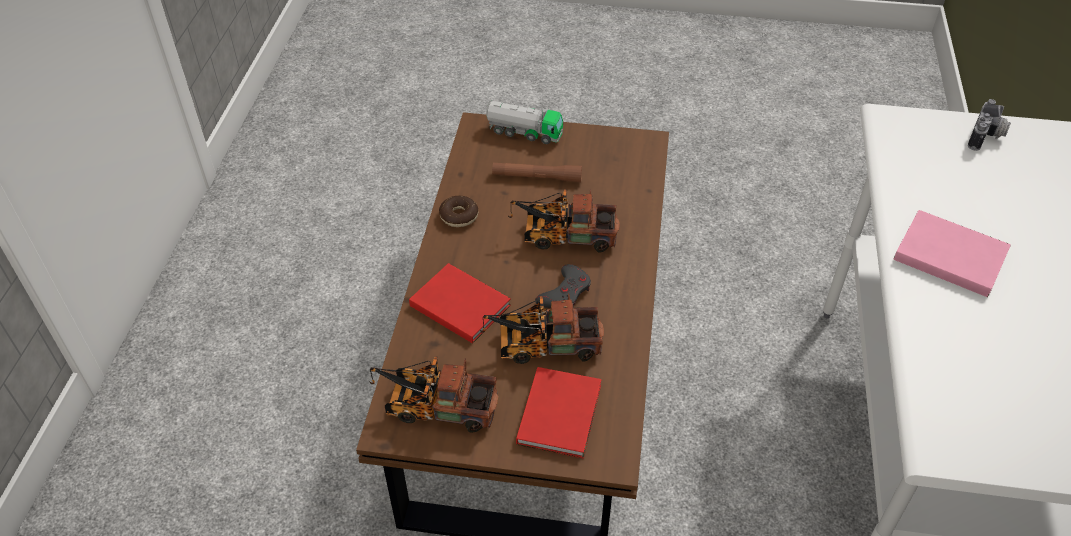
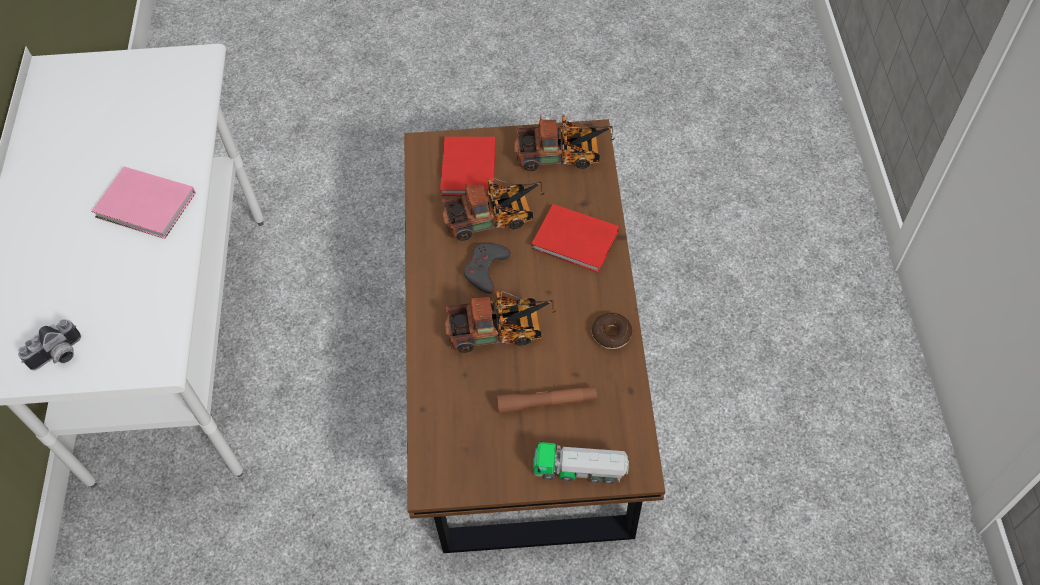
camera: 170 degrees right, 10 degrees up
camera [968,99,1011,151] -> camera turned 150 degrees counterclockwise [18,319,81,370]

